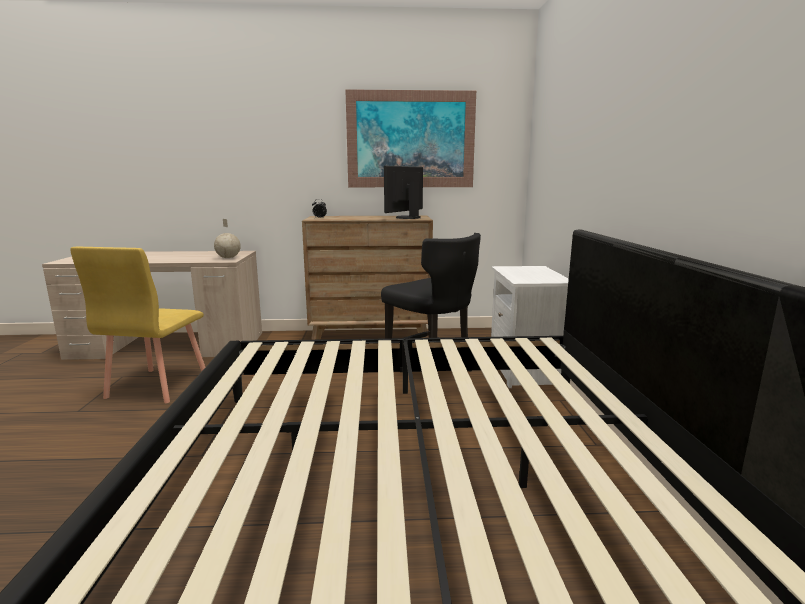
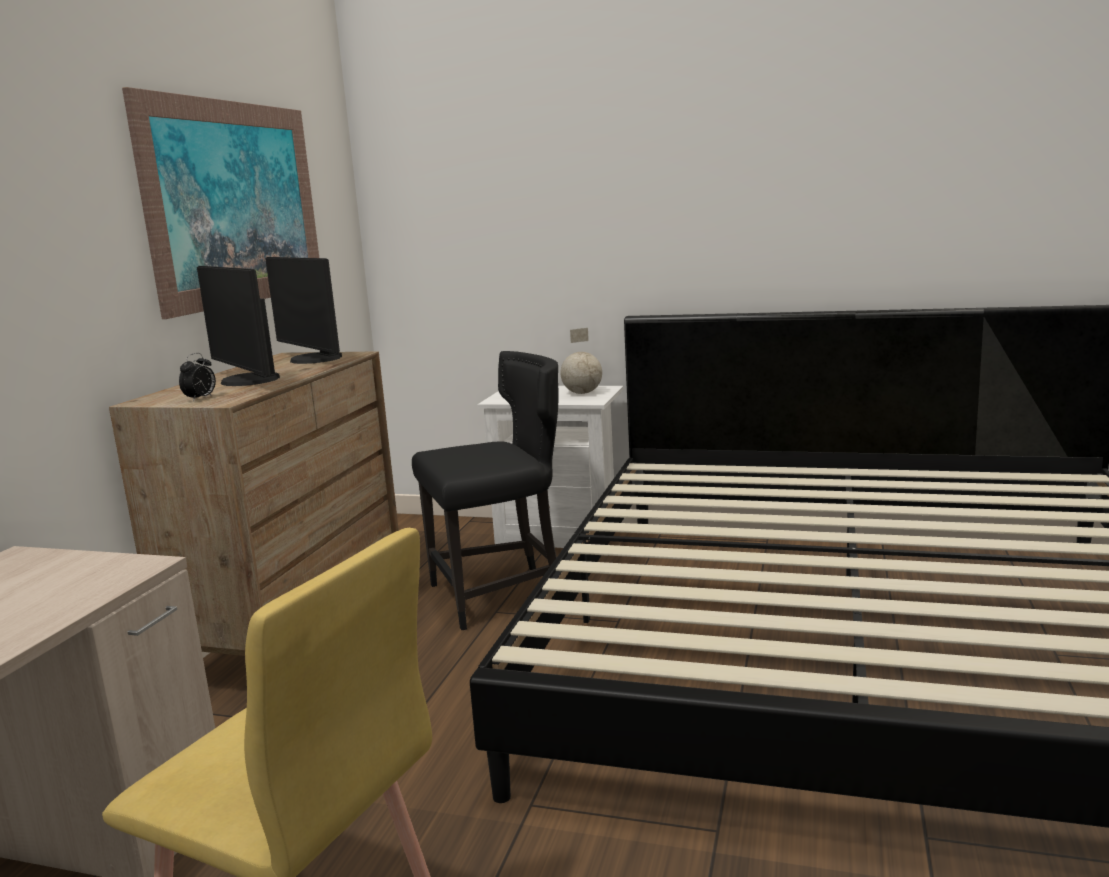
camera: 70 degrees left, 0 degrees up
globe [214,219,241,258] -> globe moved to [560,328,602,394]
none -> monitor [197,266,280,386]

